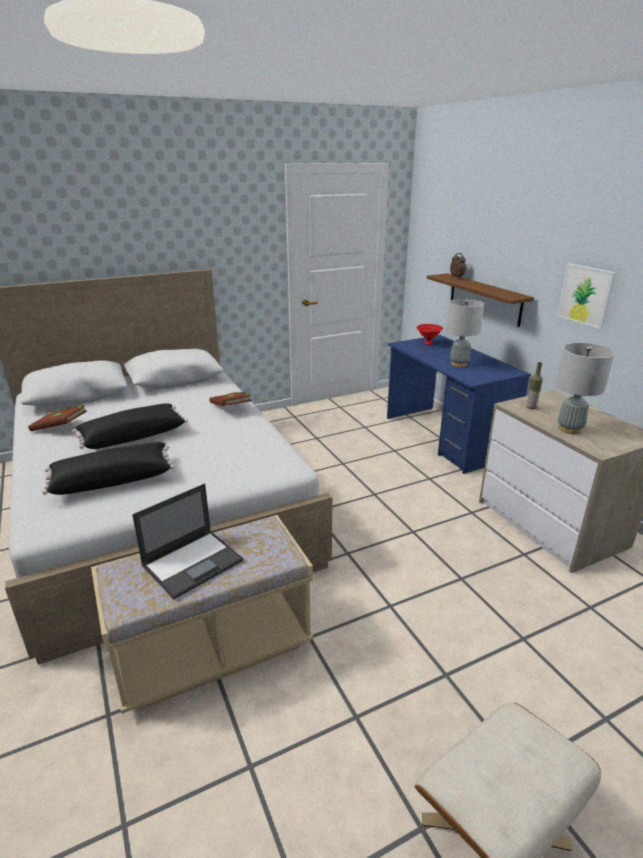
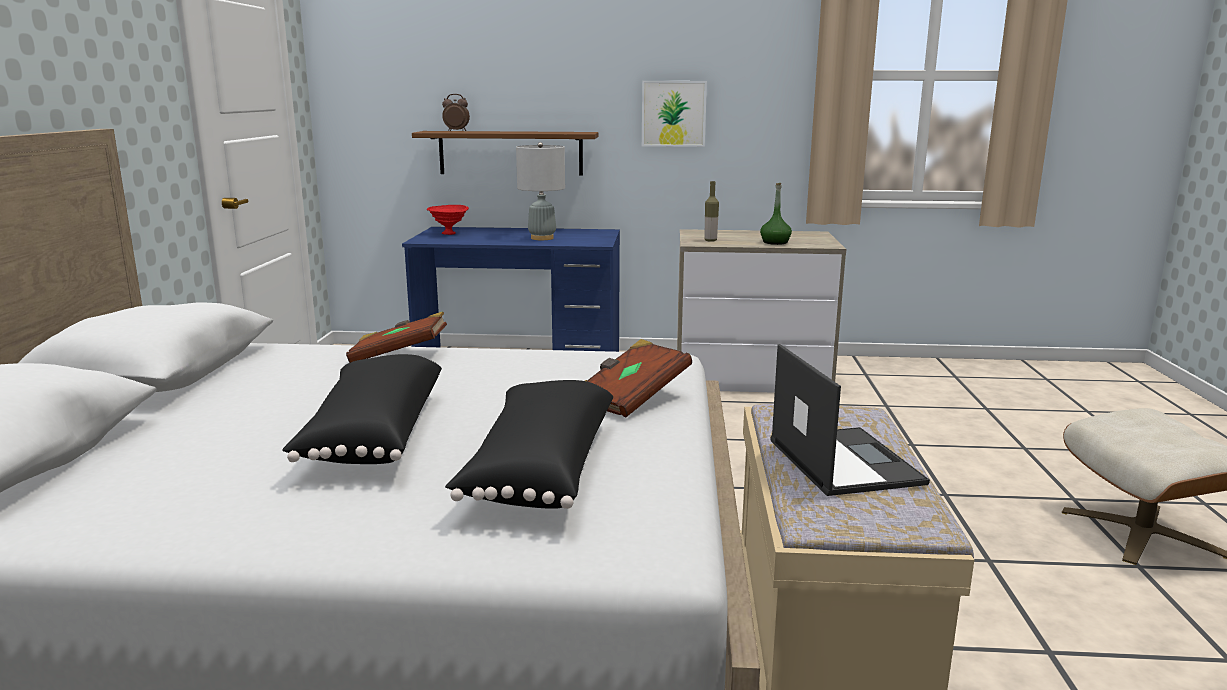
camera: 60 degrees left, 10 degrees down
brown book [28,405,87,431] -> brown book moved to [585,339,692,417]
grey table lamp [556,343,614,434] -> green bottle [760,183,792,245]

